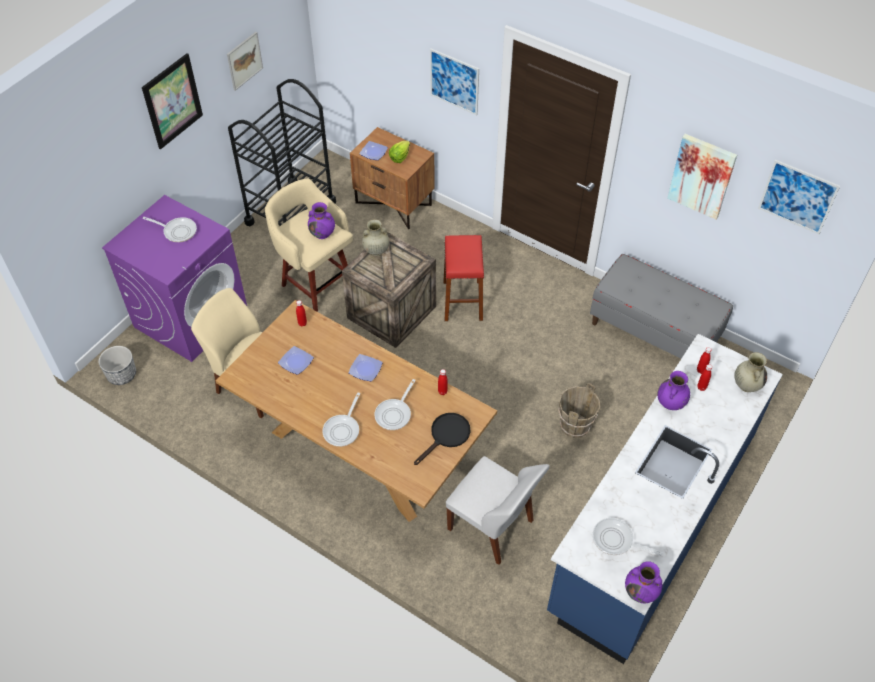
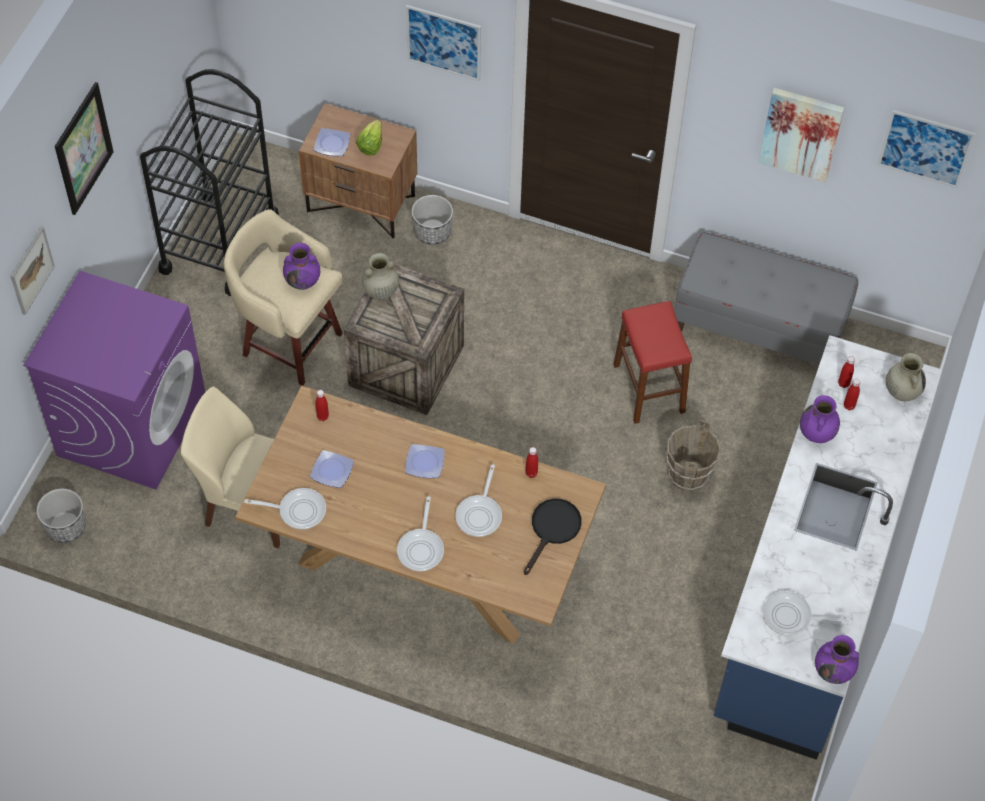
camera: 15 degrees left, 5 degrees up
frying pan [142,217,197,242] -> frying pan moved to [244,488,326,529]
picture [227,32,263,91] -> picture moved to [10,227,55,315]
red stool [443,235,484,321] -> red stool moved to [613,301,692,424]
white chair [446,456,550,565] -> none
none -> planter [412,195,453,245]

